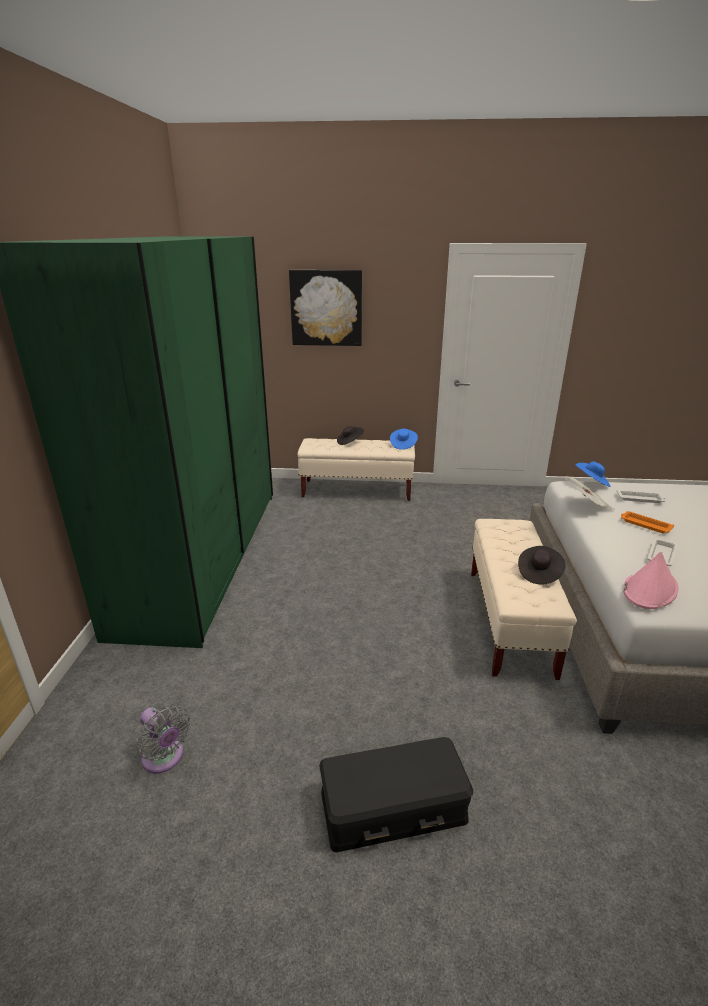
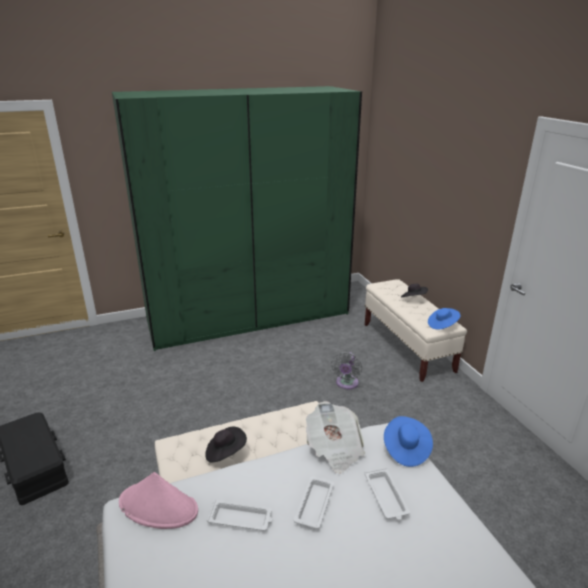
camera: 65 degrees right, 0 degrees up
grey fan [137,705,191,774] -> grey fan moved to [331,352,362,389]
picture [289,270,362,346] -> none
orange tray [621,511,674,533] -> white tray [294,476,334,529]

